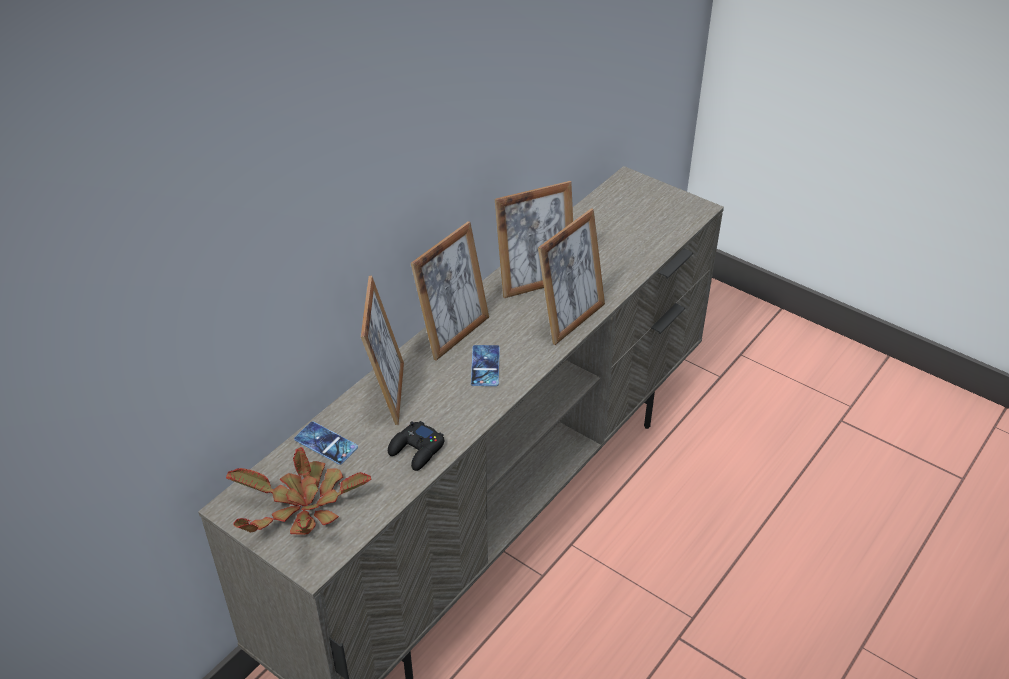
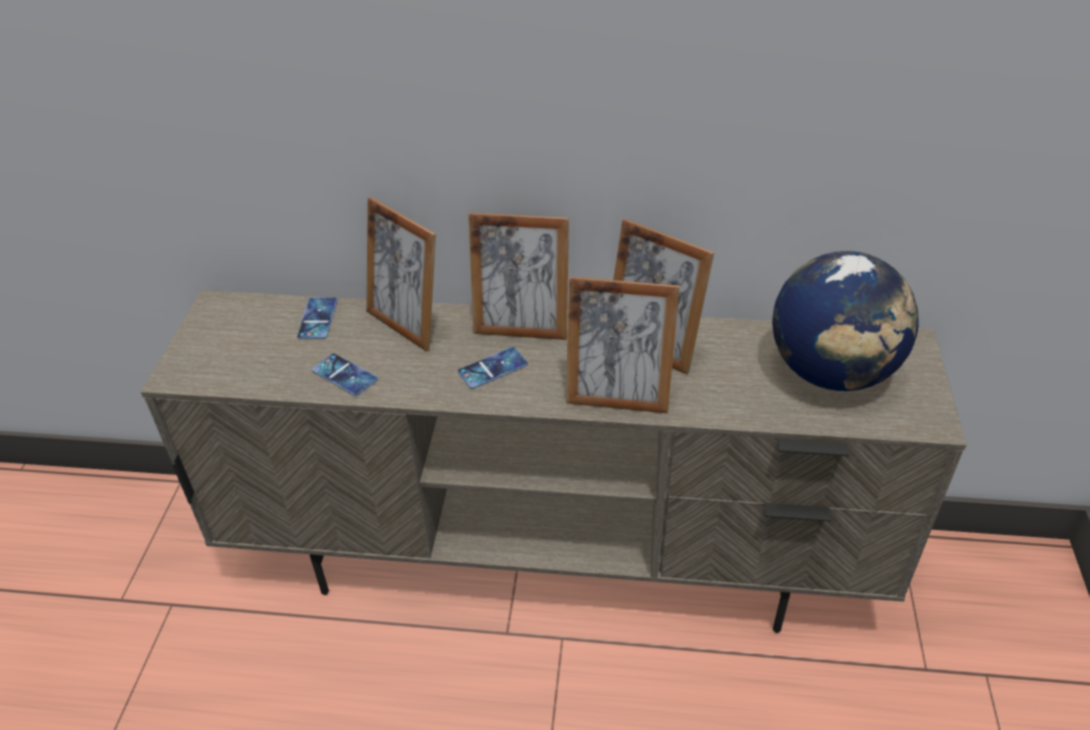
camera: 60 degrees right, 0 degrees up
potted plant [226,447,371,535] -> none
picture frame [361,275,404,425] -> picture frame turned 75 degrees clockwise [366,197,436,352]
black game controller [388,421,444,471] -> phone [312,353,378,396]
none -> globe [772,251,918,391]

